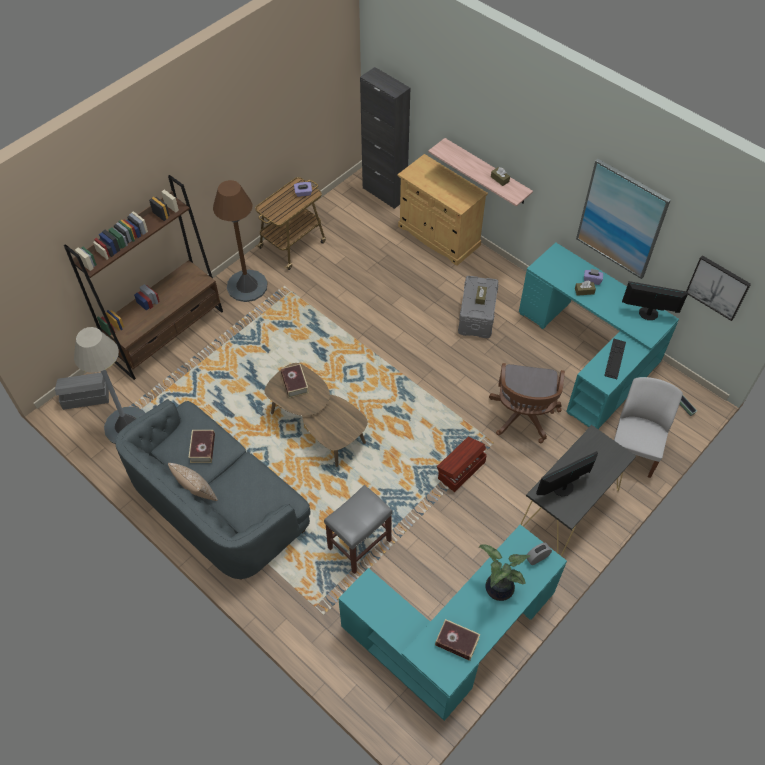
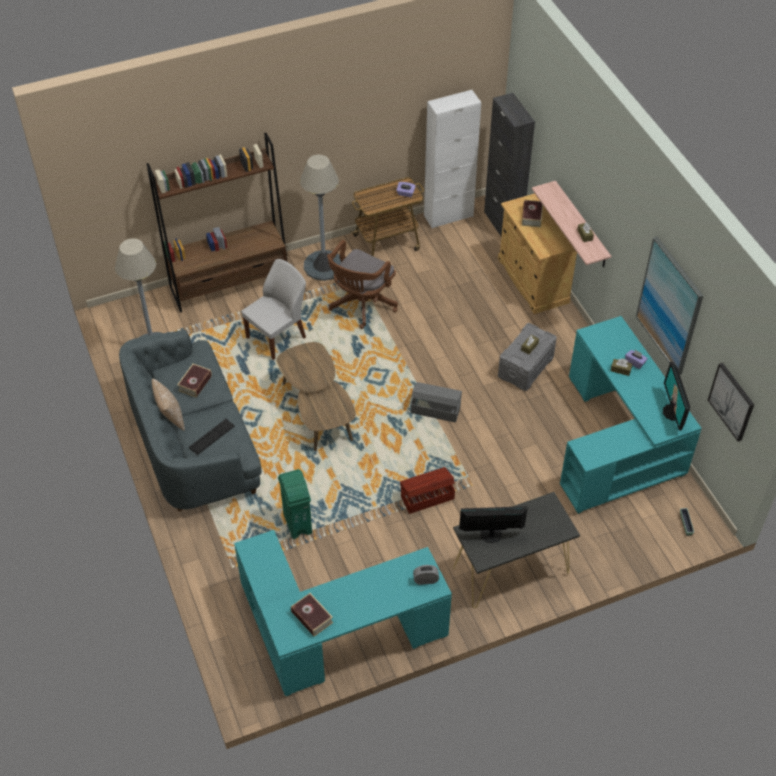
camera: 25 degrees right, 5 degrees down
grey storage box [55,373,109,410] -> grey storage box moved to [411,382,462,422]
brown floor lamp [213,180,267,302] -> grey floor lamp [300,155,341,281]
book [281,364,309,398] -> book moved to [522,200,543,228]
grey stool [324,485,393,574] -> green trash can [278,469,312,539]
potted plant [479,544,530,601] -> none
brown office chair [489,363,565,443] -> brown office chair moved to [327,240,398,329]
keyboard [604,339,626,379] -> keyboard moved to [189,419,235,455]
white chair [614,377,683,478] -> white chair moved to [241,259,306,360]
monitor [622,281,688,320] -> monitor turned 135 degrees counterclockwise [663,362,691,431]
none -> white cabinet [424,90,481,229]

